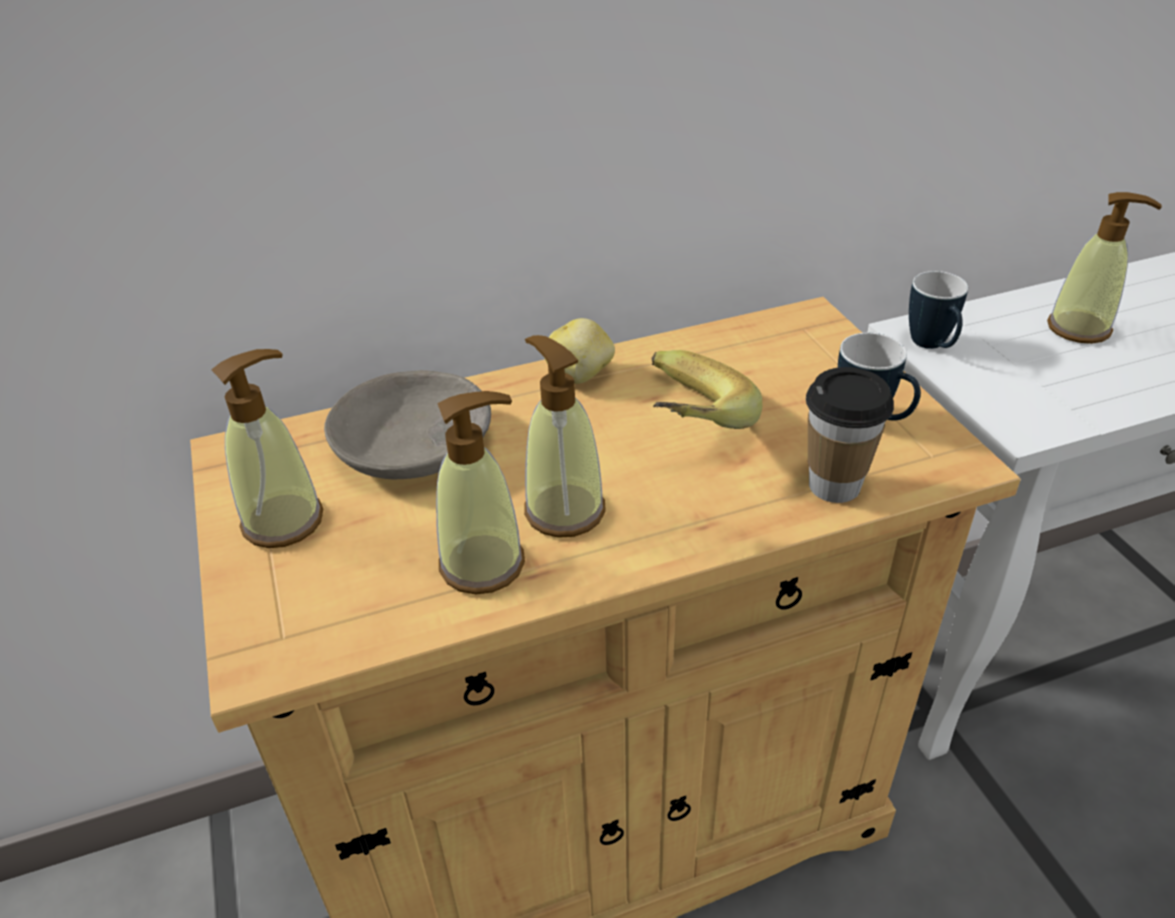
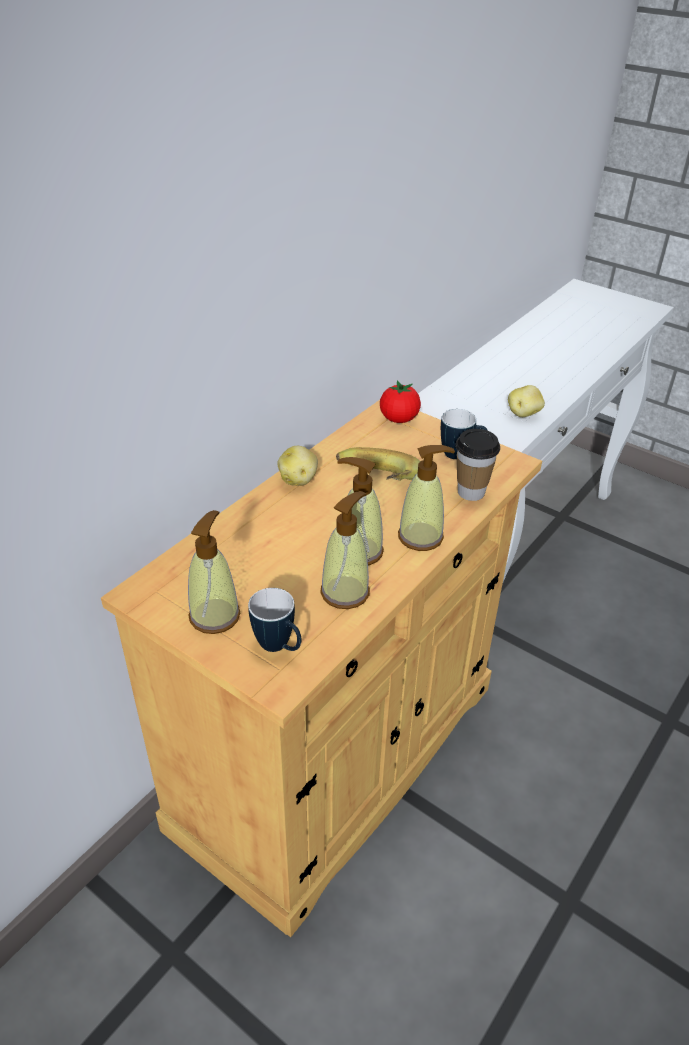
camera: 35 degrees left, 0 degrees up
grey bowl [324,370,491,479] -> none
mug [909,271,968,349] -> mug moved to [248,588,301,652]
soap dispenser [1047,192,1162,344] -> soap dispenser moved to [398,445,455,551]
none -> tomato [380,380,421,423]
none -> potato [508,385,545,417]

